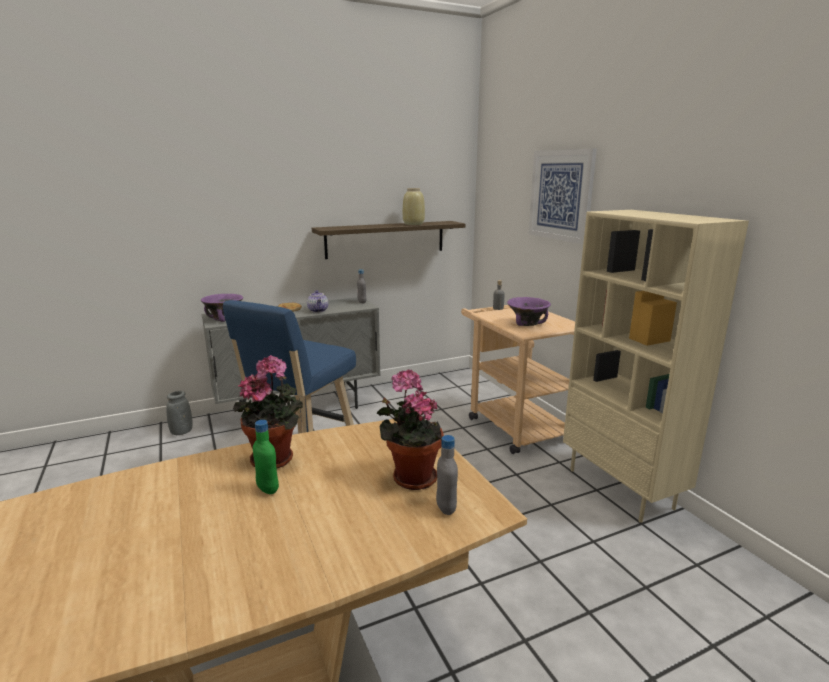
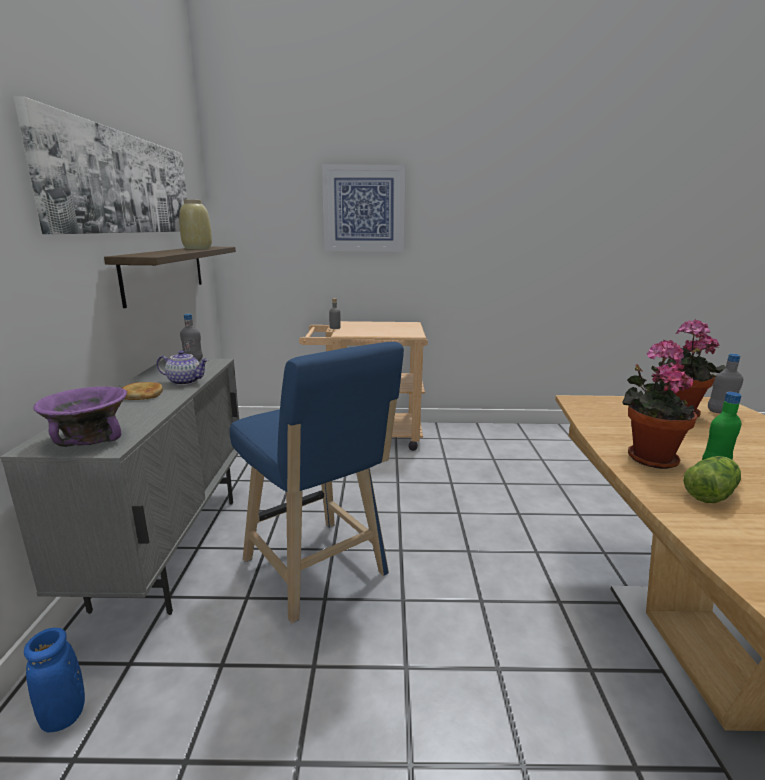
camera: 65 degrees left, 0 degrees up
grey vase [166,391,192,435] -> blue vase [24,628,85,733]
purple bowl [507,297,551,326] -> none
beige bookcase [563,210,749,523] -> none
none -> picture [14,96,187,234]
none -> lettuce [683,456,741,503]

